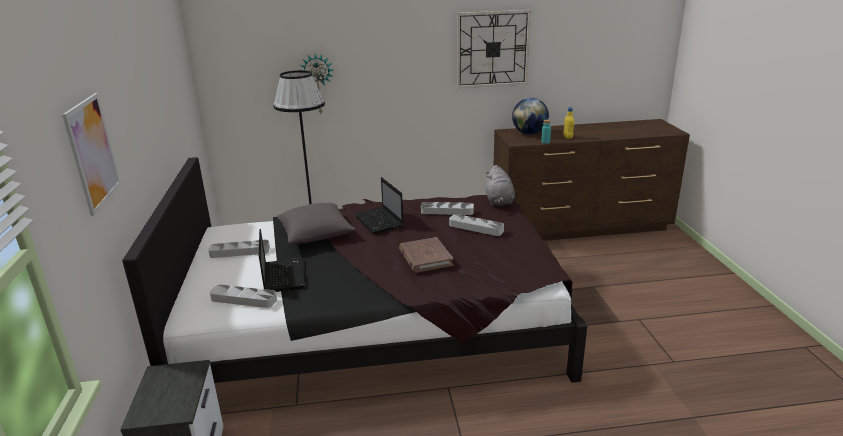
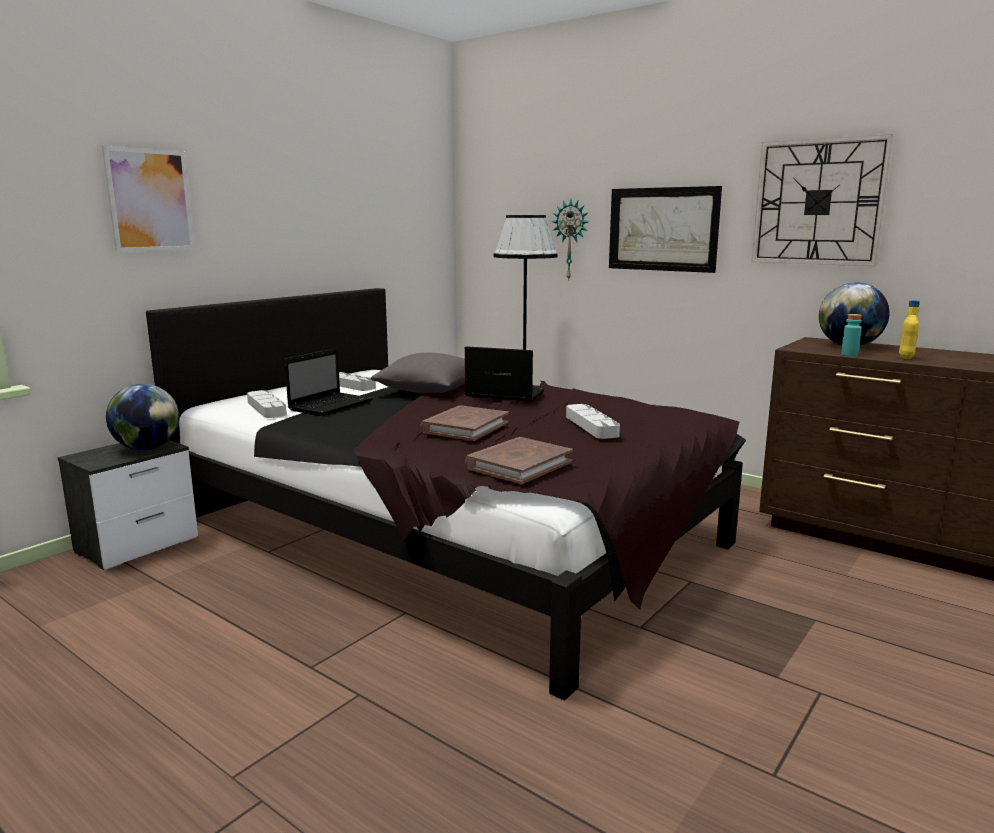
camera: 45 degrees right, 10 degrees down
laptop [354,177,404,234] -> laptop turned 90 degrees clockwise [465,346,545,401]
grey tray [421,202,474,215] -> none
grey plush toy [485,165,515,206] -> none
none -> globe [106,384,180,450]
none -> brown book [465,437,573,484]
none -> picture [609,186,722,273]

